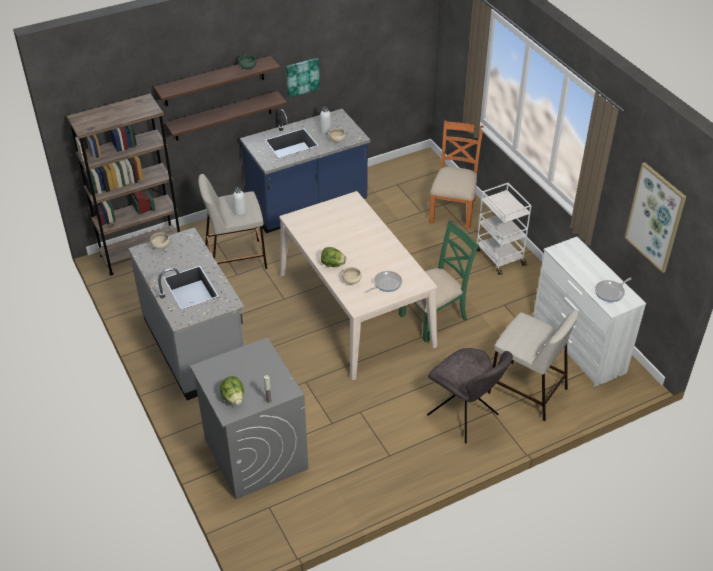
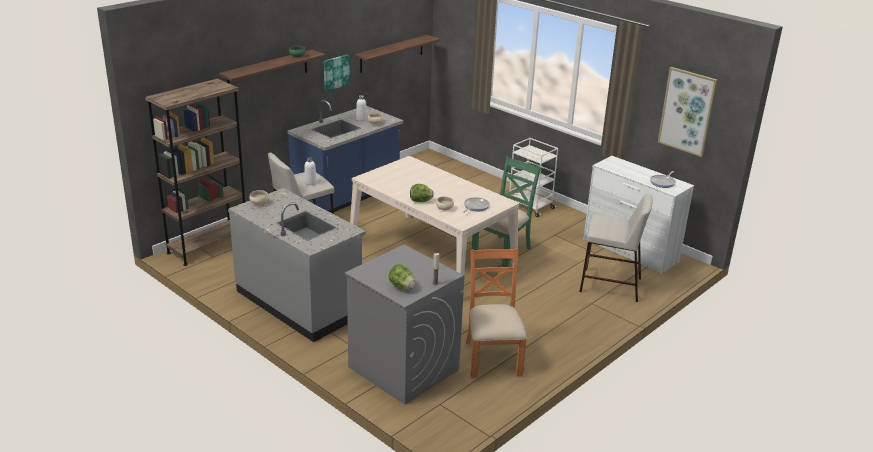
camera: 20 degrees left, 15 degrees down
shelf [165,91,287,141] -> shelf moved to [354,35,440,73]
grey chair [427,348,513,443] -> none
orange chair [429,121,484,229] -> orange chair moved to [466,249,527,378]

